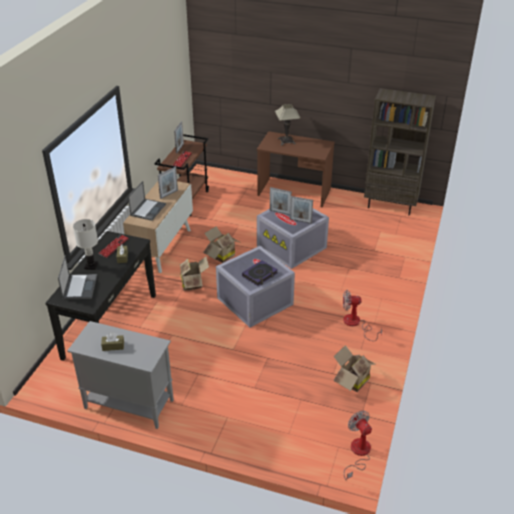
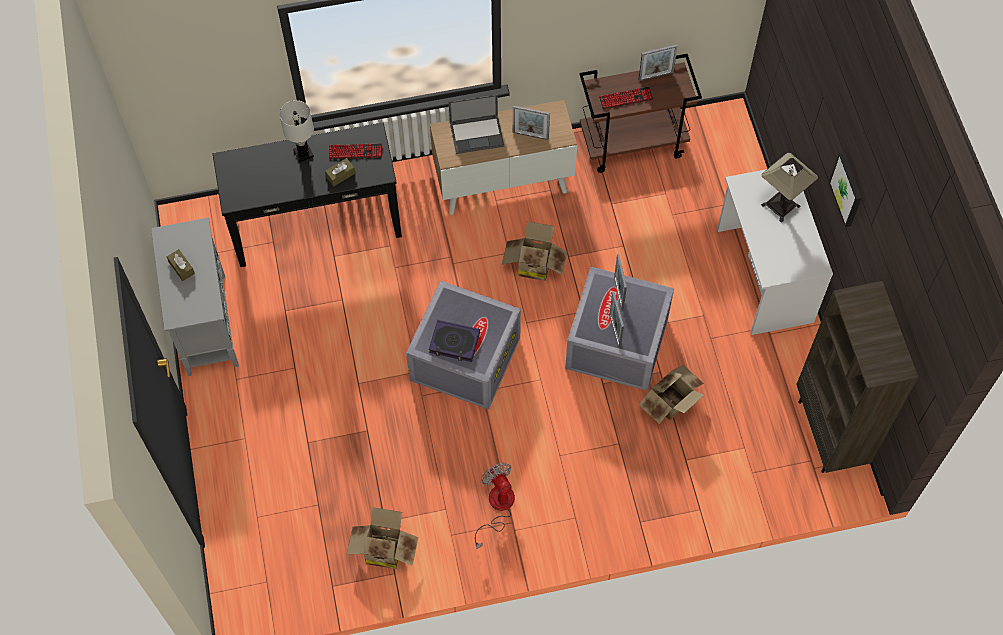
camera: 60 degrees right, 25 degrees up
laptop [58,255,97,299] -> none
cardboard box [180,257,209,291] -> cardboard box moved to [639,365,704,424]
brown desk [257,131,334,207] -> white desk [717,164,833,335]
fan [344,410,372,480] -> none
none -> picture [829,152,862,227]

